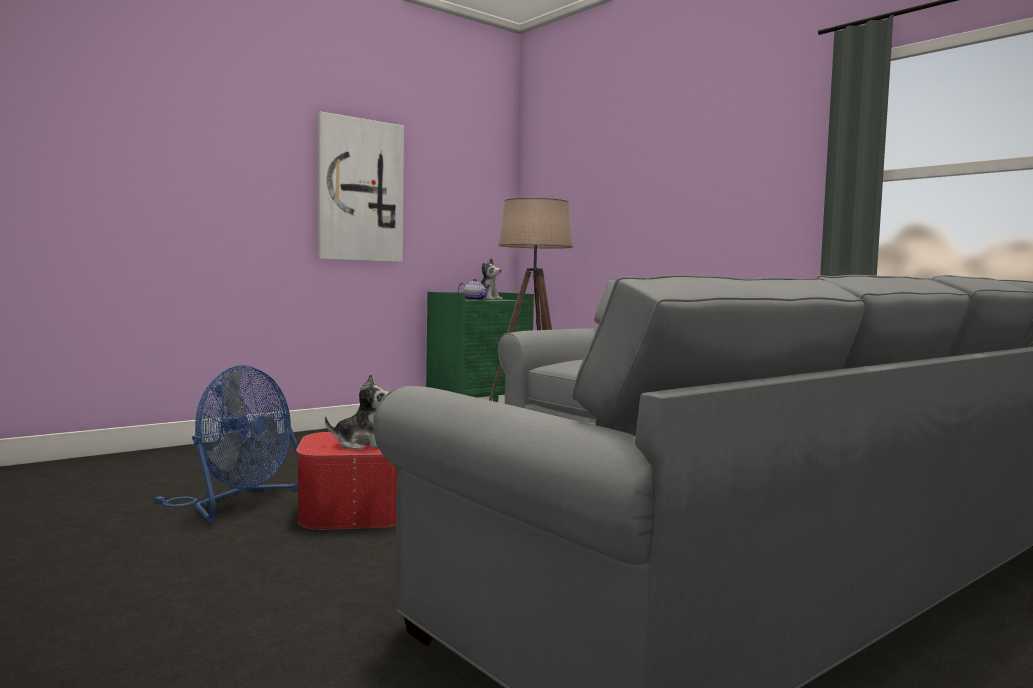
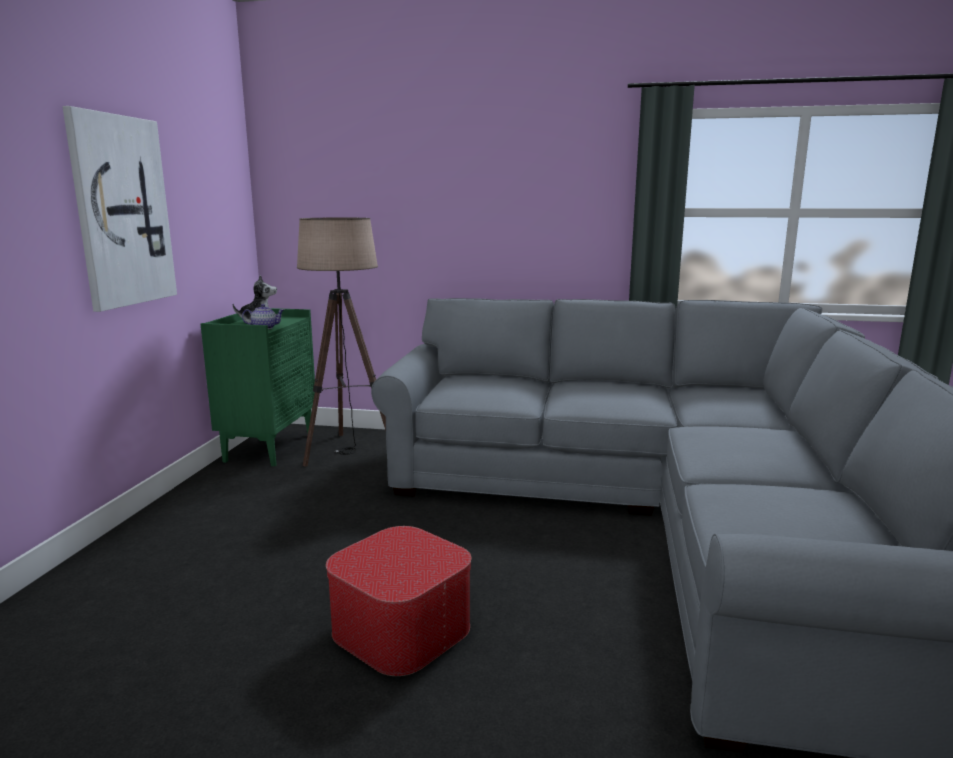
camera: 40 degrees left, 10 degrees up
blue fan [155,365,298,524] -> none
plush toy [325,374,388,450] -> none

